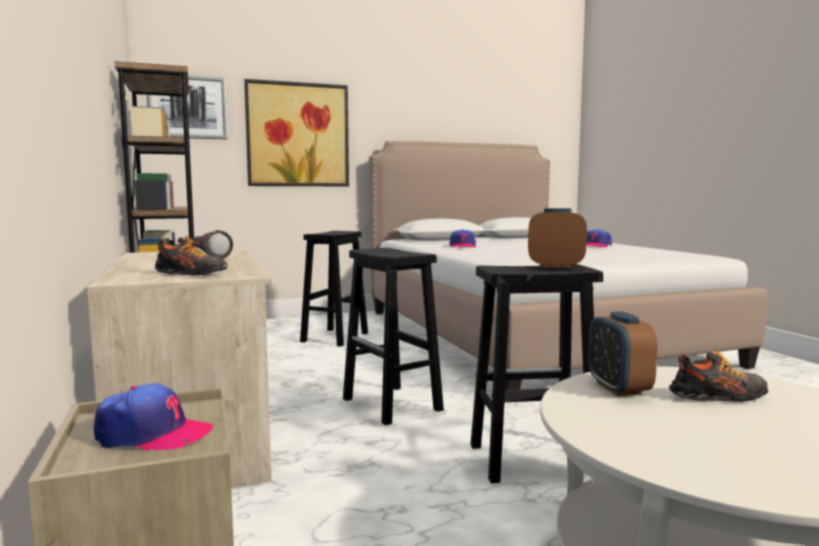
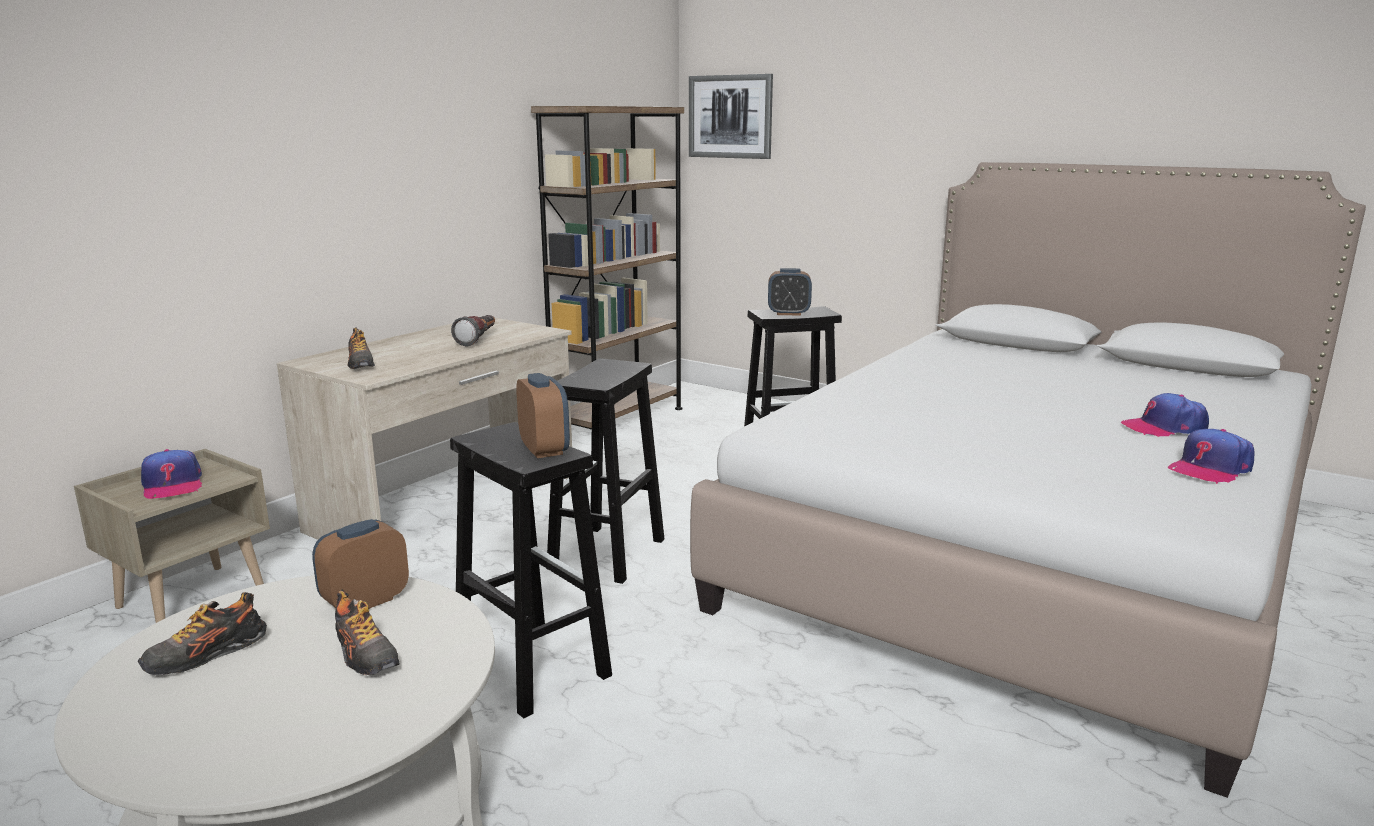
camera: 55 degrees right, 10 degrees up
picture [244,79,349,186] -> none
cap [449,229,476,247] -> cap moved to [1168,429,1254,484]
none -> shoe [138,592,267,675]
none -> alarm clock [768,268,812,316]

